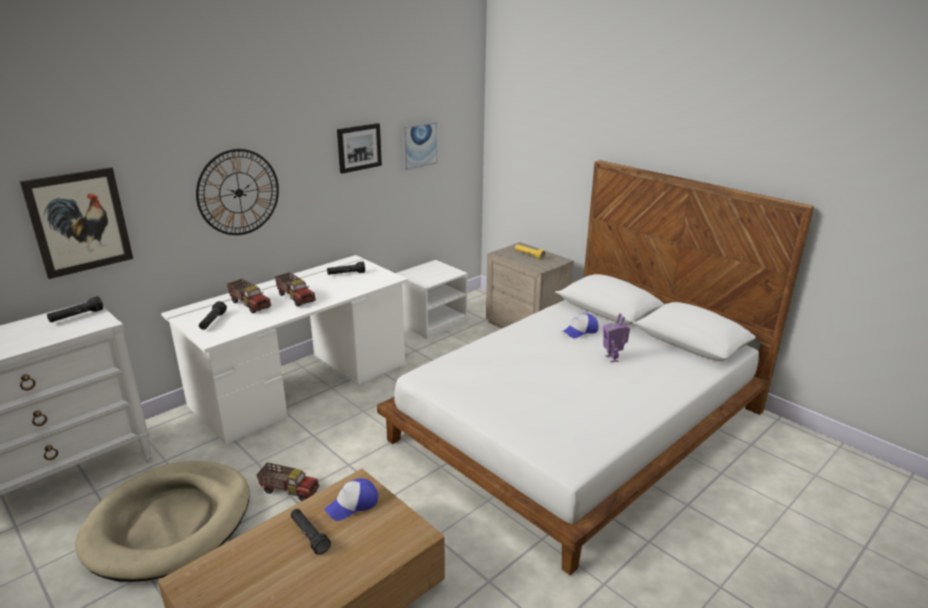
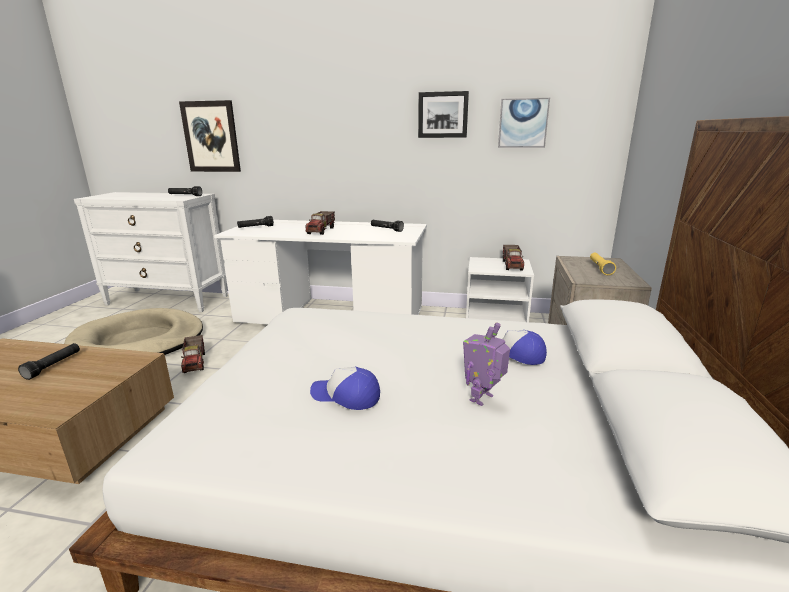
camera: 55 degrees right, 5 degrees down
wall clock [196,149,279,235] -> none
toy truck [227,279,271,313] -> toy truck moved to [503,245,524,270]
cap [324,478,378,521] -> cap moved to [310,367,380,410]

